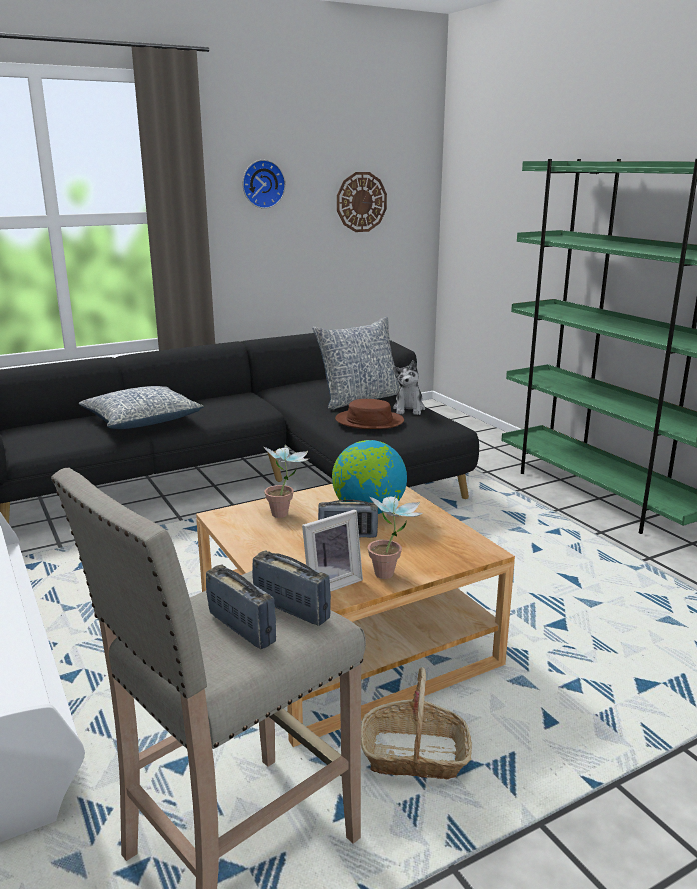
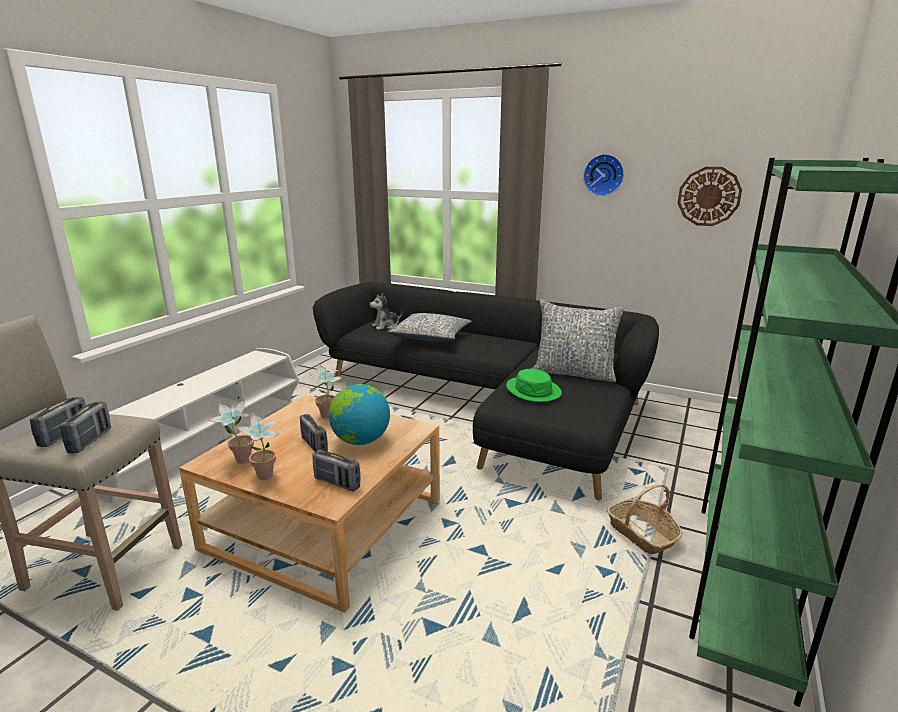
camera: 55 degrees right, 0 degrees up
picture frame [302,509,363,592] -> potted plant [209,399,254,464]
brown hat [335,399,404,429] -> green hat [506,369,562,402]
basket [361,667,472,779] -> basket moved to [606,484,682,554]
plush toy [393,360,425,415] -> plush toy moved to [369,293,402,330]
none -> radio [312,450,360,491]

